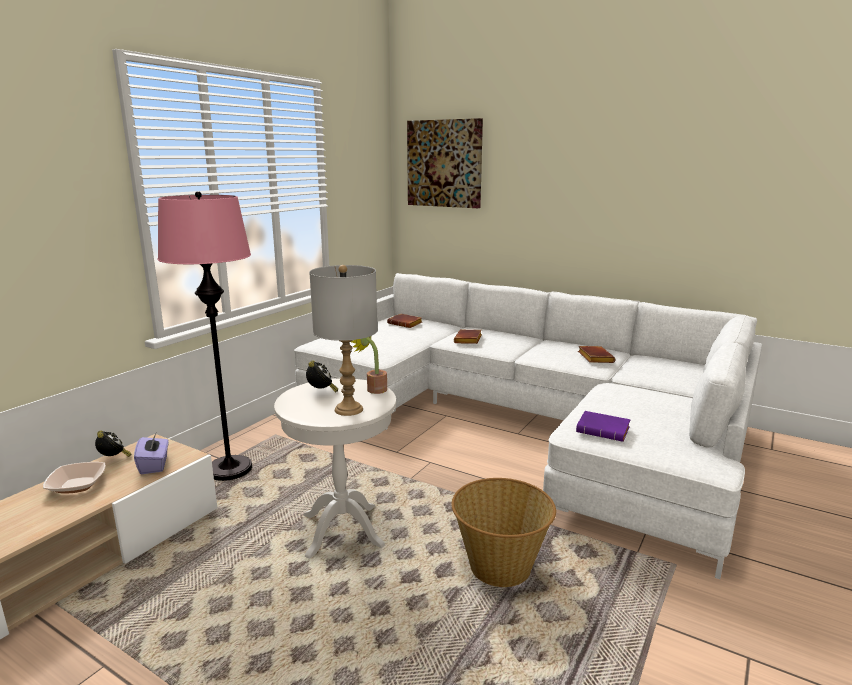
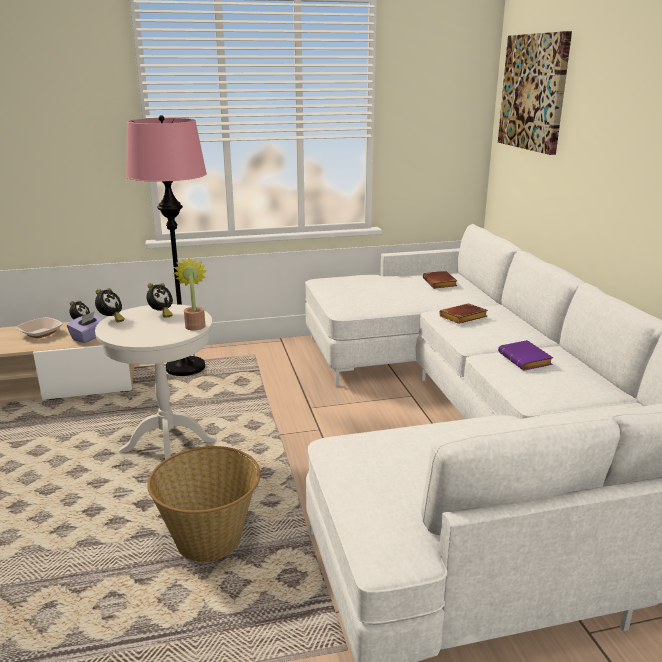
camera: 45 degrees right, 5 degrees up
grey table lamp [309,265,378,416] -> none
purple book [576,411,630,442] -> purple book moved to [498,340,553,371]
brown book [578,346,615,363] -> none
none -> alarm clock [95,288,125,322]

